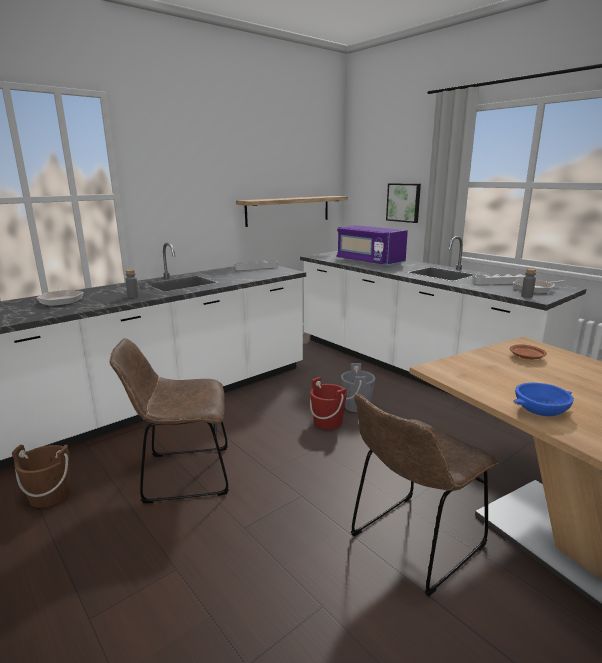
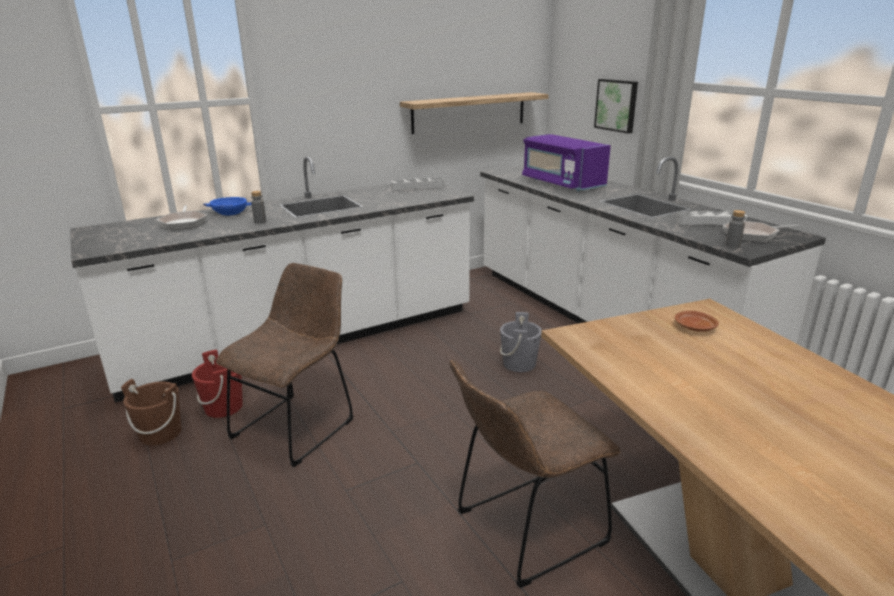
camera: 10 degrees right, 5 degrees up
brown chair [110,338,229,503] -> brown chair turned 120 degrees clockwise [216,263,354,467]
red bucket [310,377,347,430] -> red bucket moved to [192,350,243,418]
blue bowl [513,383,574,416] -> blue bowl moved to [203,197,251,215]

